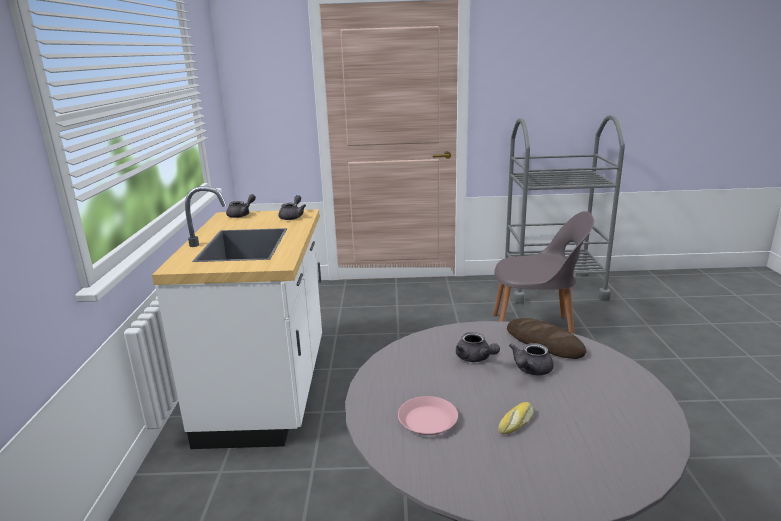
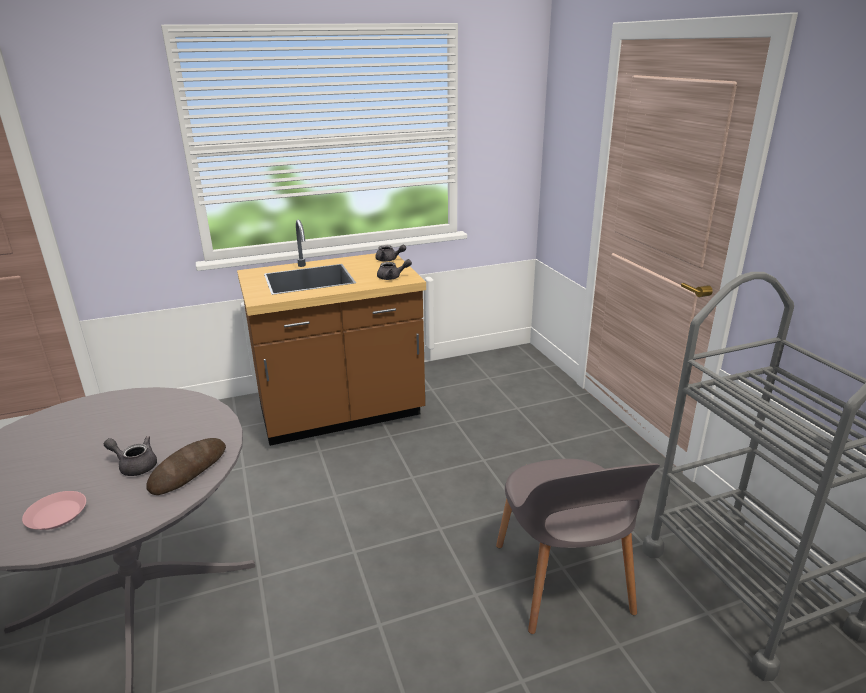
camera: 70 degrees right, 5 degrees up
white counter [152,186,322,449] -> brown counter [237,220,426,446]
pink plate [398,396,458,435] -> pink plate moved to [22,491,86,530]
grey teapot [456,332,500,362] -> none
bread [498,402,534,434] -> none

